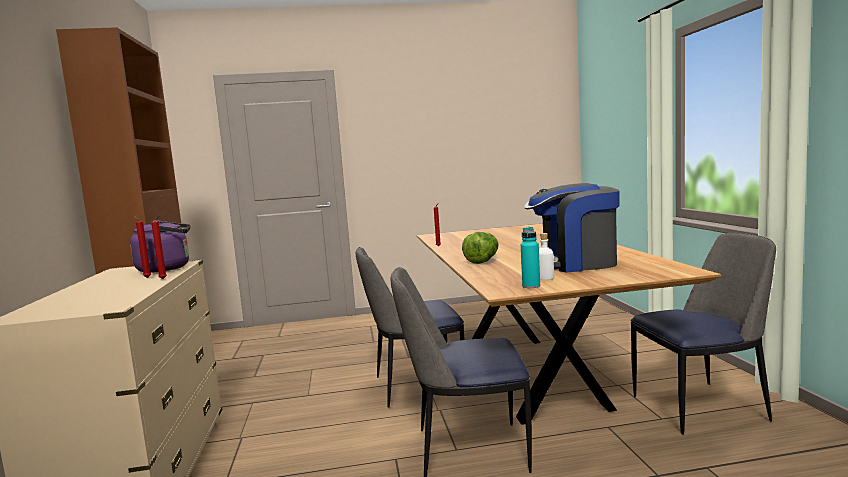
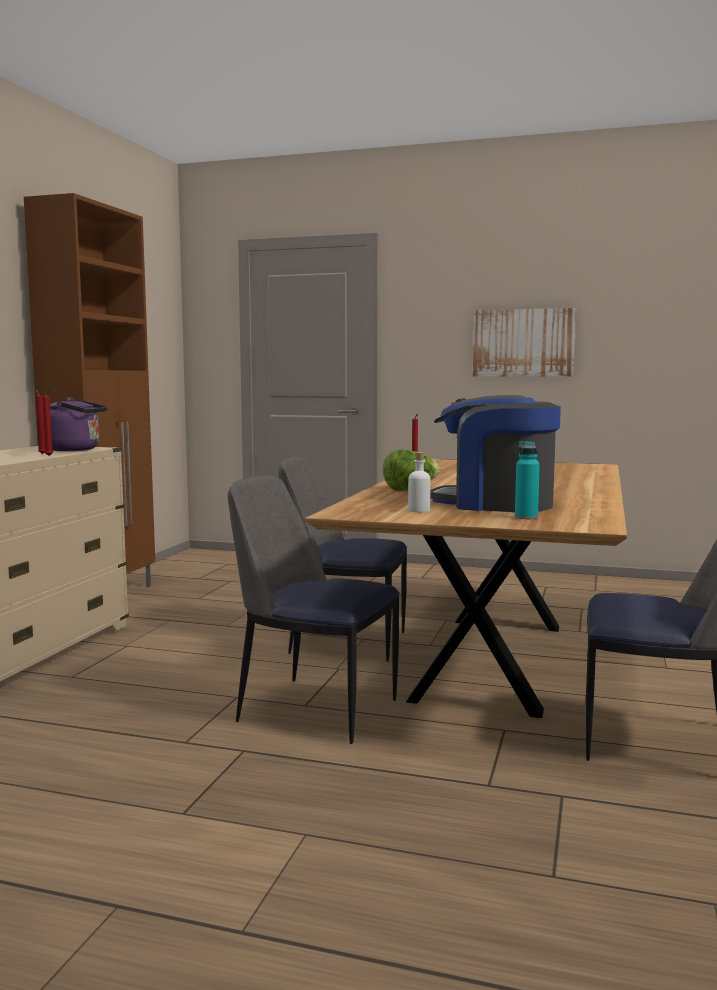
camera: 25 degrees right, 0 degrees up
turquoise bottle [521,227,540,288] -> turquoise bottle moved to [515,441,540,519]
none -> picture [473,308,576,377]

